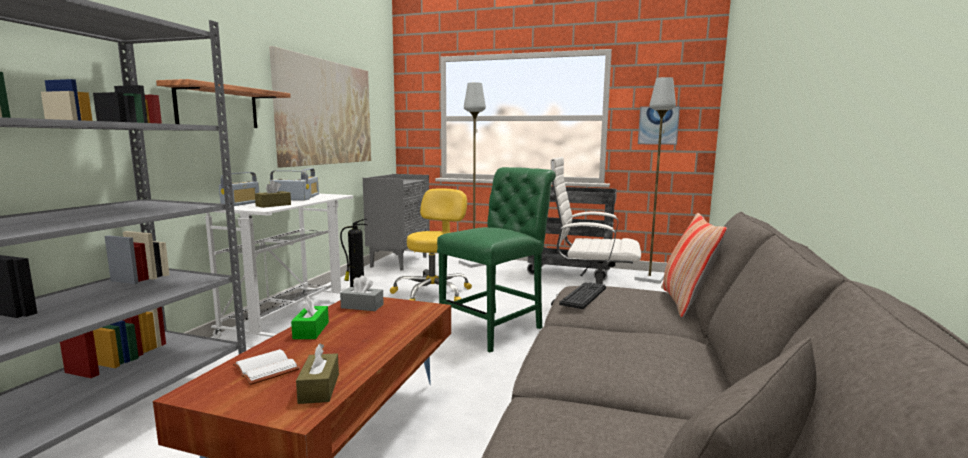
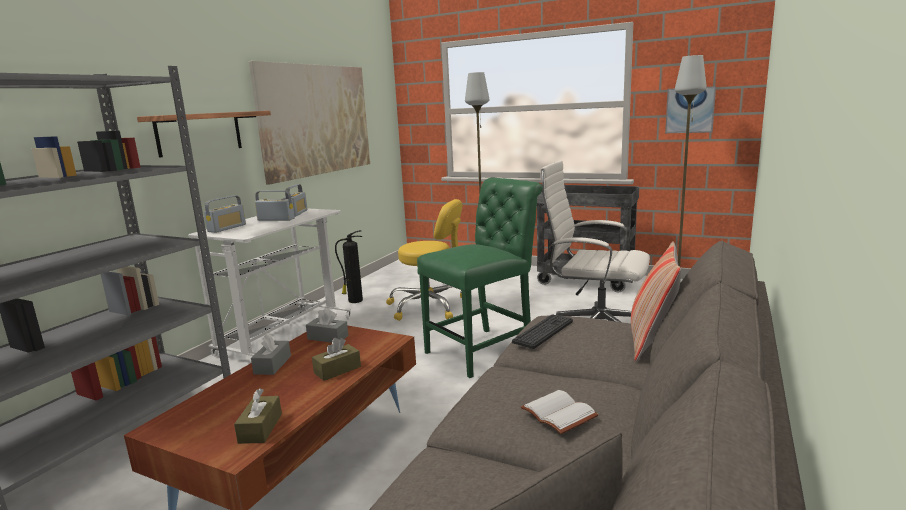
camera: 10 degrees right, 5 degrees up
white book [233,349,300,385] -> white book moved to [521,390,598,434]
brown tissue box [255,181,291,208] -> brown tissue box moved to [312,338,361,381]
green tissue box [291,296,329,339] -> grey tissue box [251,333,291,375]
grey cabinet [363,174,430,270] -> none
yellow office chair [390,188,472,301] -> yellow office chair turned 75 degrees clockwise [386,199,462,321]

